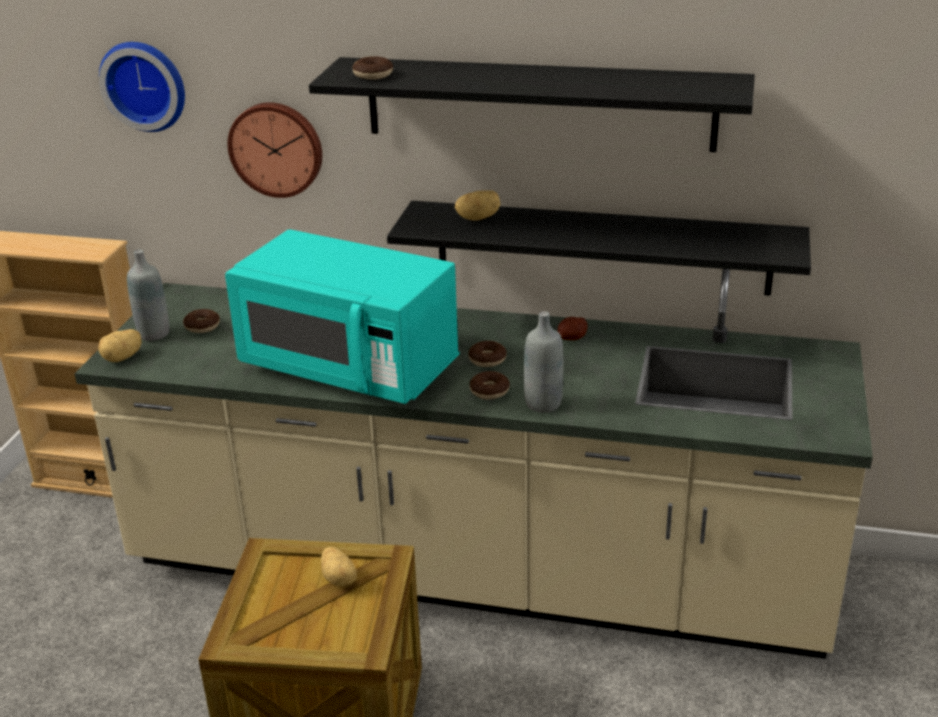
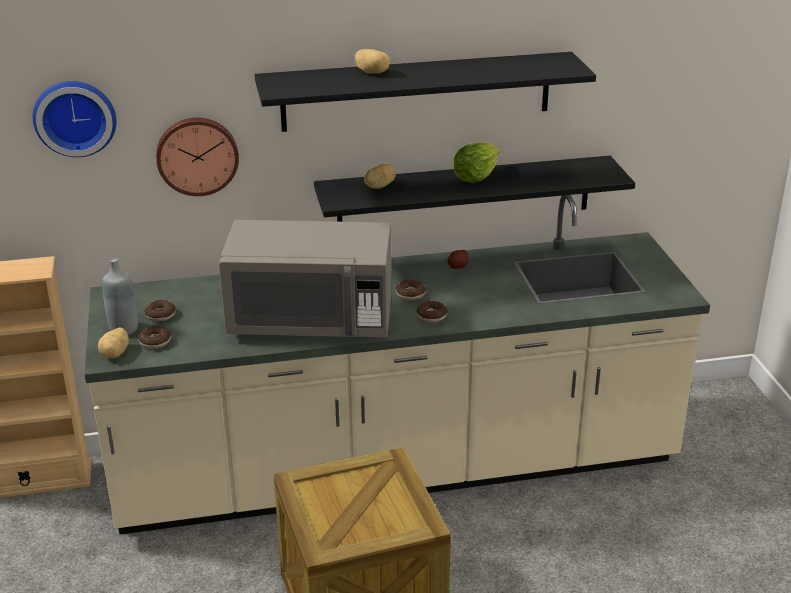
camera: 25 degrees left, 0 degrees up
turquoise microwave [225,229,459,404] -> grey microwave [219,220,392,338]
potato [321,547,357,586] -> potato moved to [355,49,390,74]
donut [352,56,393,80] -> donut moved to [138,326,171,349]
grey bottle [524,311,564,413] -> none
none -> lettuce [452,143,500,182]

